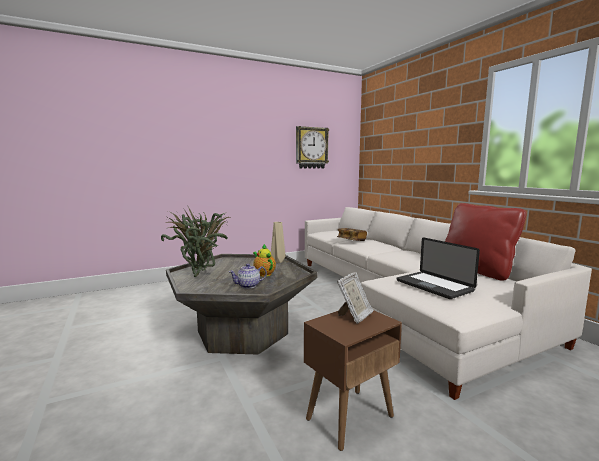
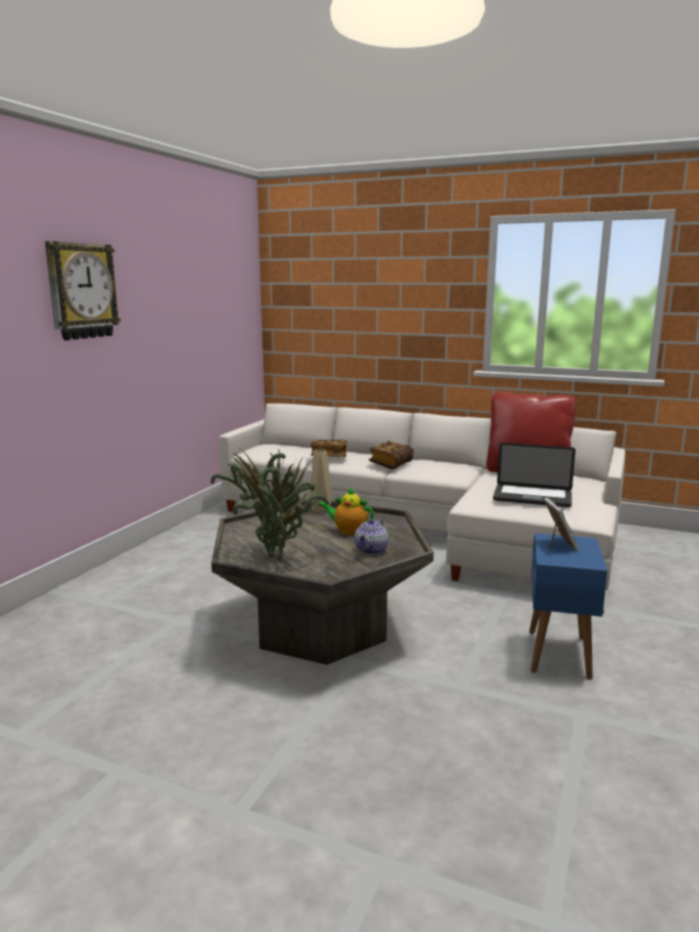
camera: 40 degrees left, 5 degrees up
wall clock [296,126,329,168] -> wall clock moved to [45,241,121,340]
brown side table [304,309,402,451] -> blue side table [529,533,607,680]
none -> book [369,441,413,469]

